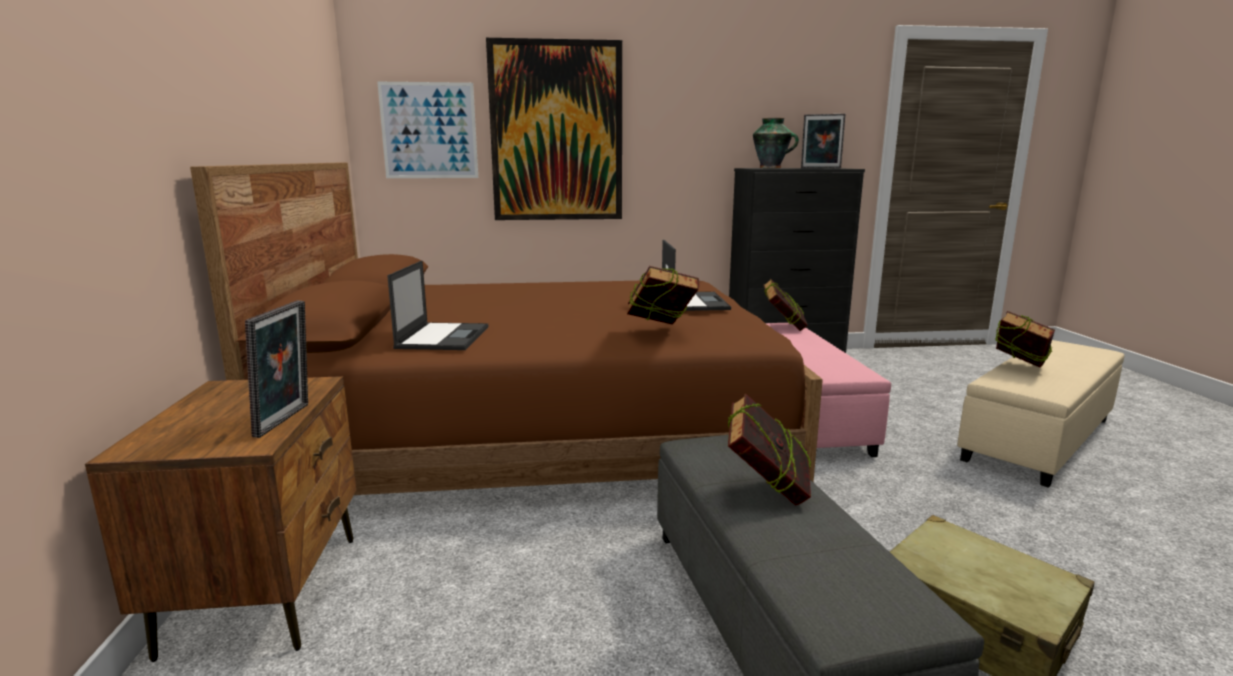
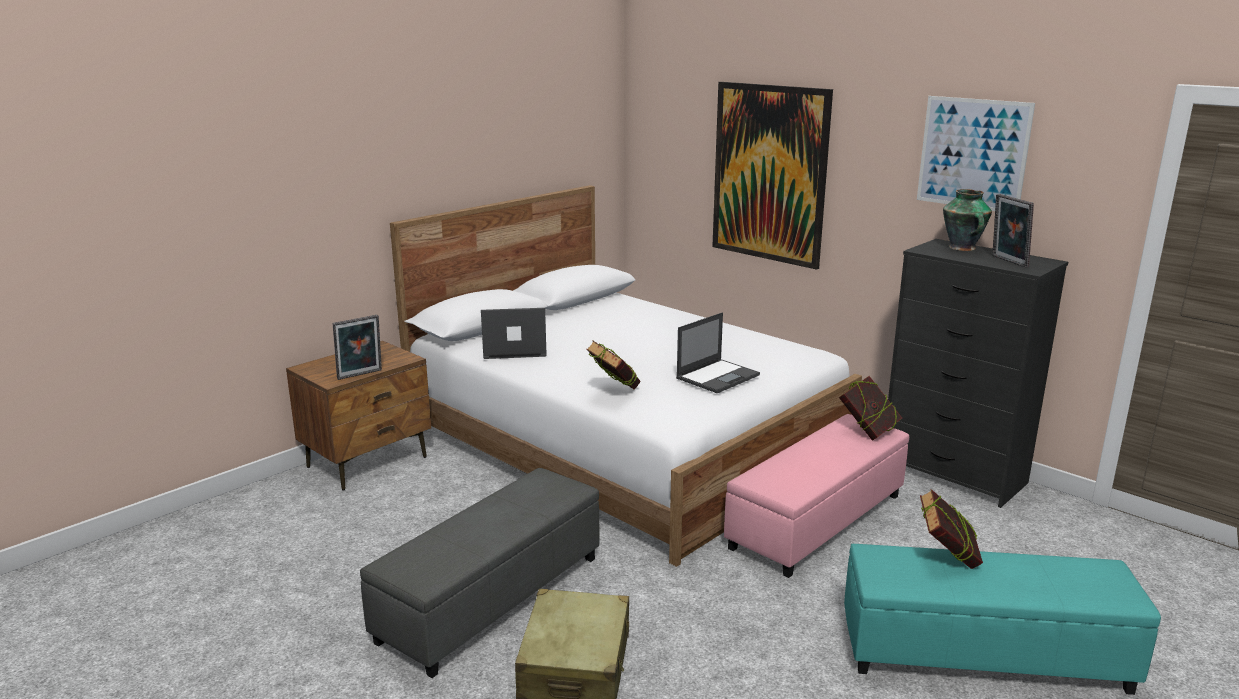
camera: 50 degrees right, 5 degrees up
brown bed [190,163,823,495] -> white bed [390,185,862,567]
picture [377,82,478,178] -> picture moved to [917,96,1035,211]
laptop [387,260,488,350] -> laptop turned 150 degrees counterclockwise [481,308,547,359]
book [728,393,812,506] -> none
beige ottoman [957,340,1125,488] -> turquoise ottoman [844,544,1161,695]

